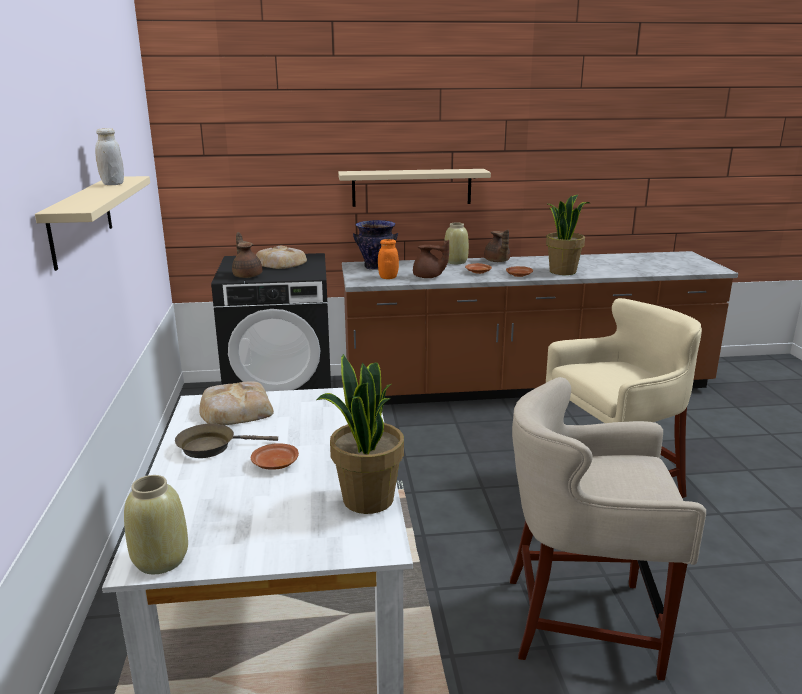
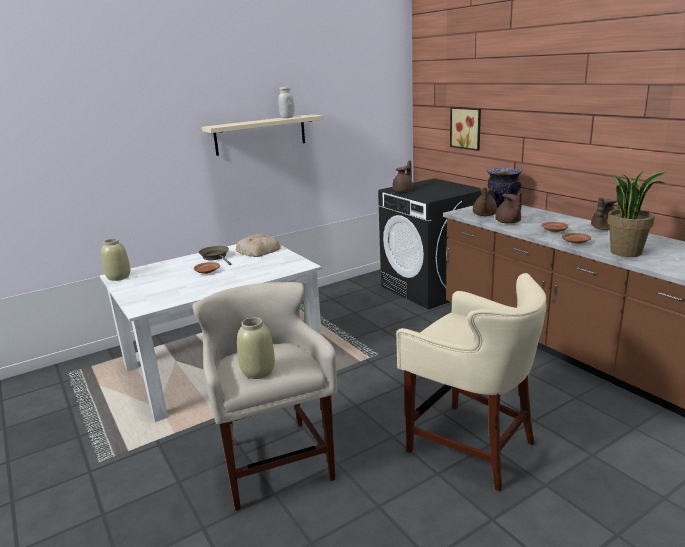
camera: 65 degrees right, 0 degrees up
bread [256,246,307,269] -> none
potted plant [316,354,404,514] -> none
beige shelf [338,169,491,207] -> none
orange jar [378,239,399,279] -> brown teapot [473,187,497,216]
beige vase [444,223,469,264] -> beige vase moved to [237,317,275,379]
none -> picture [450,107,481,151]

